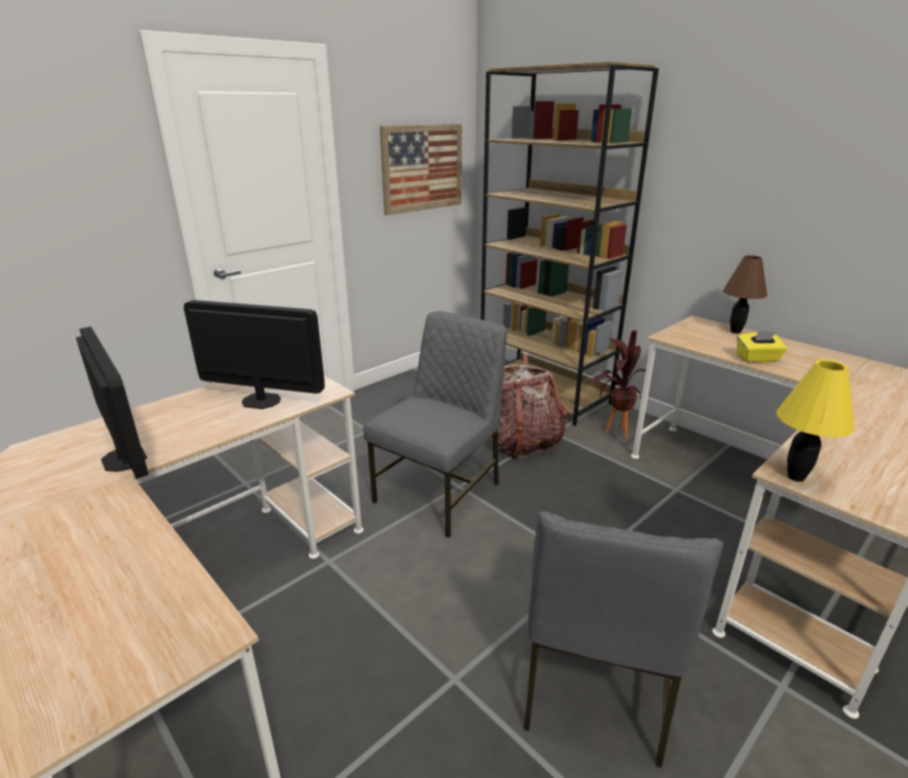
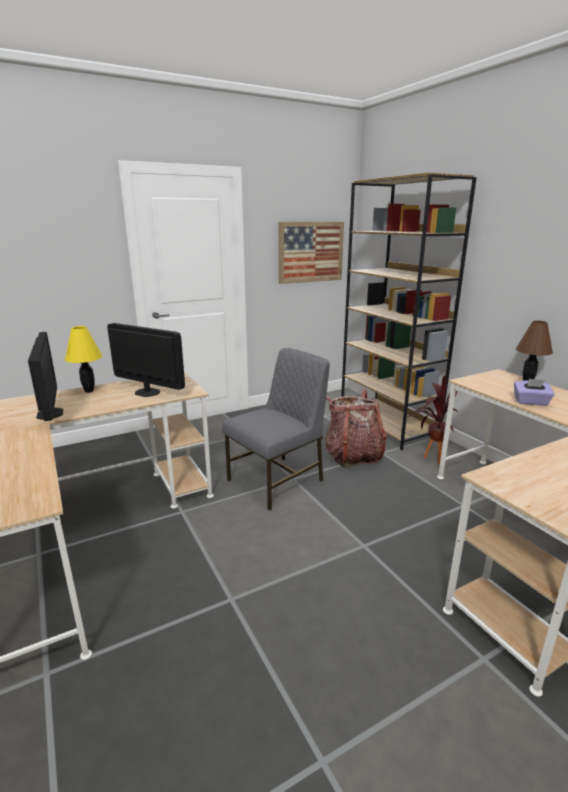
camera: 15 degrees right, 5 degrees down
grey chair [524,511,724,768] -> none
yellow tissue box [737,331,787,363] -> purple tissue box [514,379,554,406]
yellow table lamp [776,359,855,482] -> yellow table lamp moved to [65,326,102,393]

